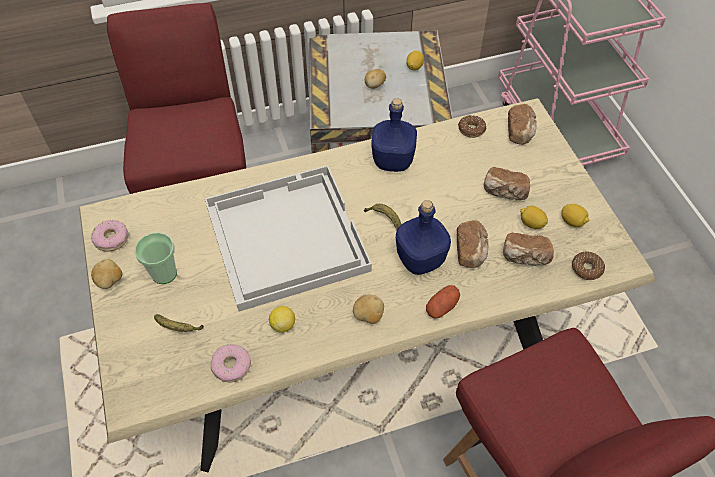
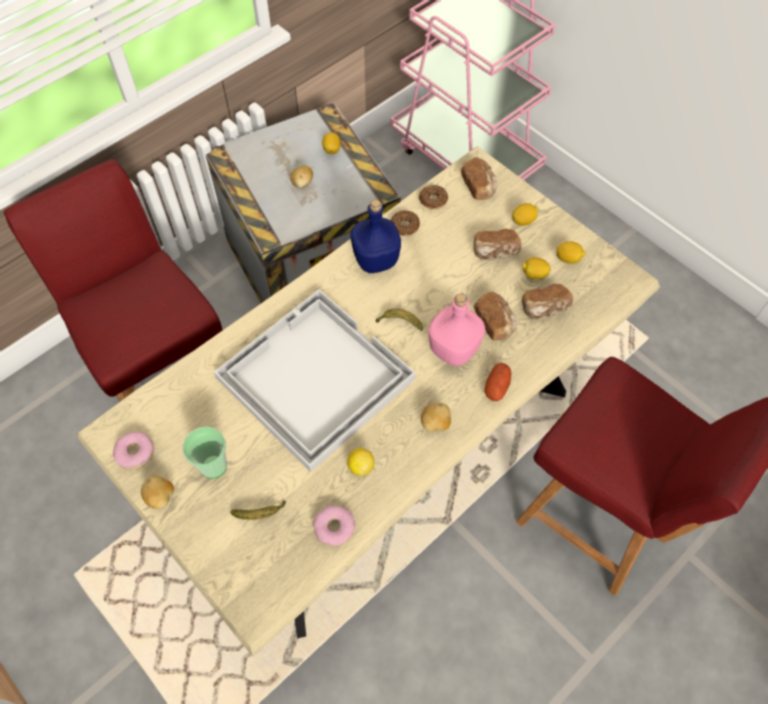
camera: 25 degrees left, 5 degrees up
blue bottle [396,200,451,275] -> pink bottle [429,294,485,366]
donut [572,251,605,280] -> donut moved to [391,210,420,236]
none -> lemon [512,203,538,226]

